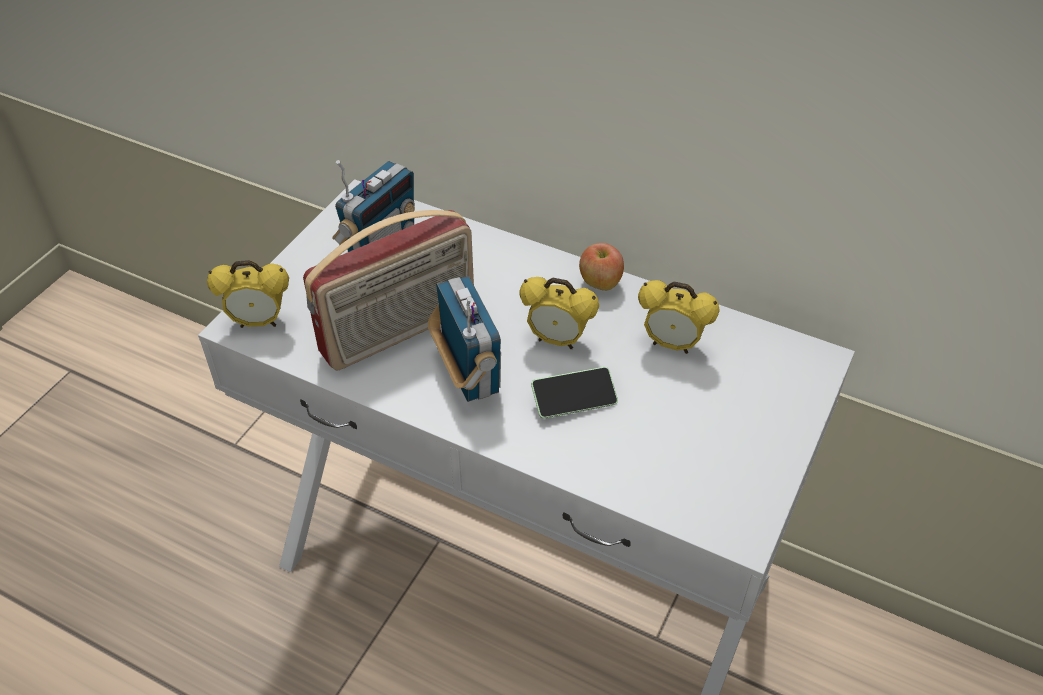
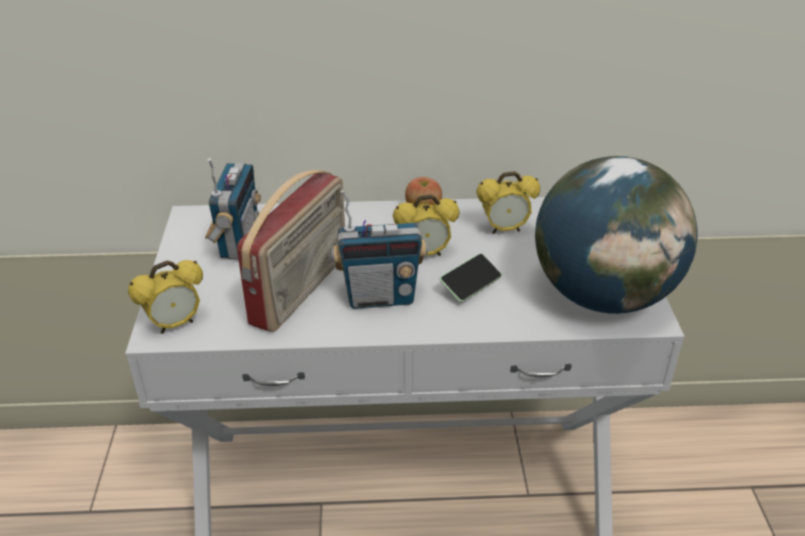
camera: 30 degrees left, 10 degrees down
radio [428,276,501,402] -> radio turned 135 degrees clockwise [331,190,428,309]
none -> globe [535,156,698,314]

